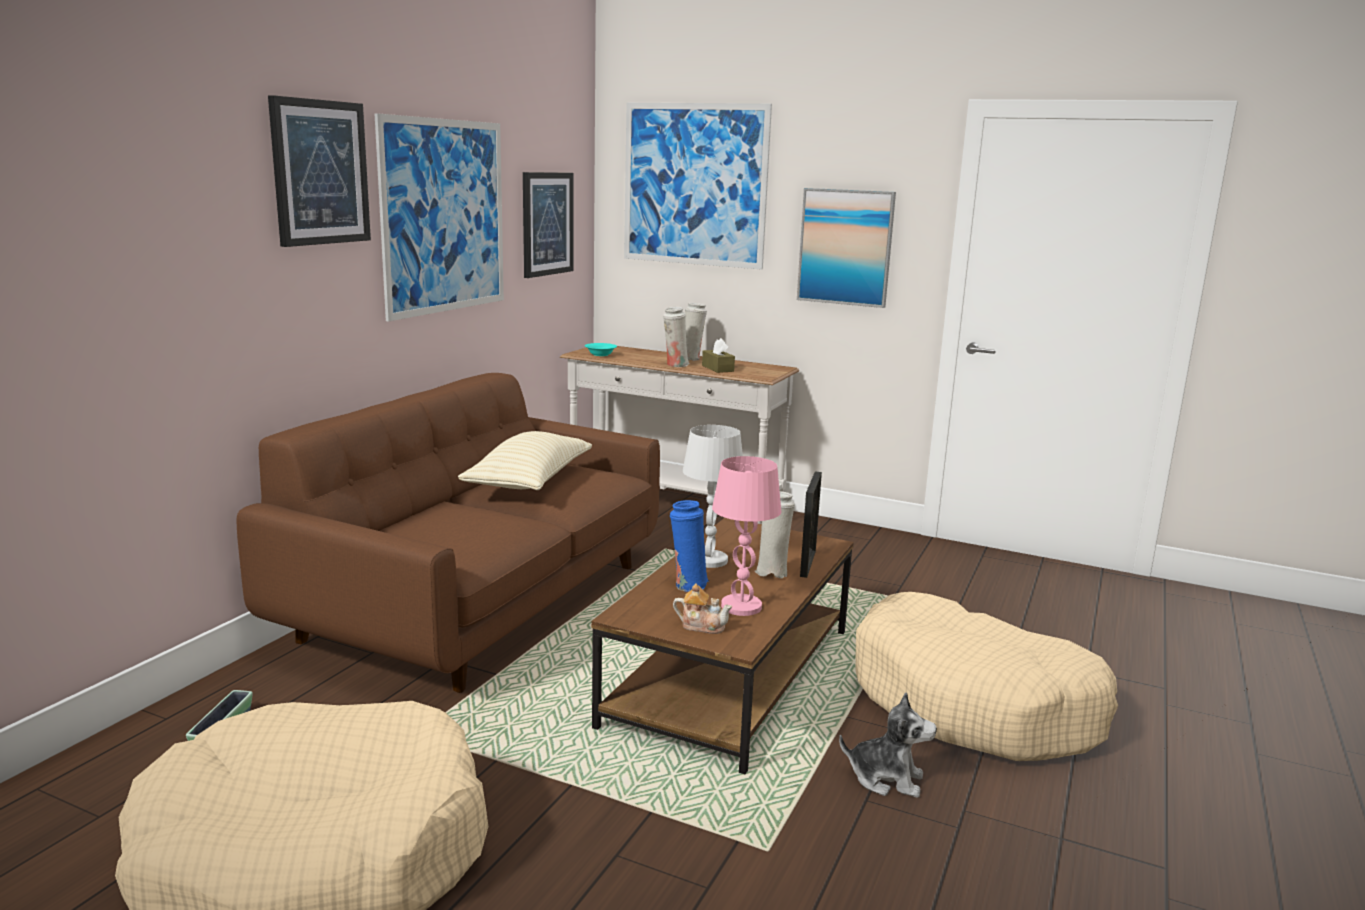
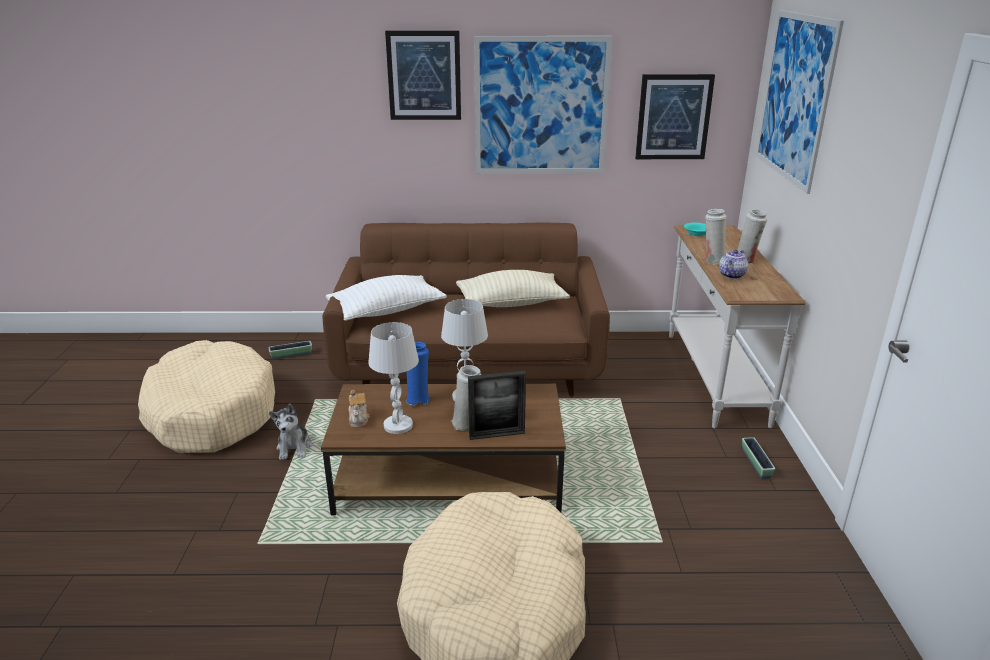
camera: 65 degrees right, 10 degrees up
brown tissue box [702,338,735,373] -> teapot [719,250,748,279]
pink table lamp [712,456,781,616] -> white table lamp [368,322,419,434]
picture [797,188,896,308] -> none
plush toy [839,692,937,798] -> plush toy moved to [269,404,312,460]
none -> white pillow [326,275,447,321]
none -> planter [742,437,775,479]

